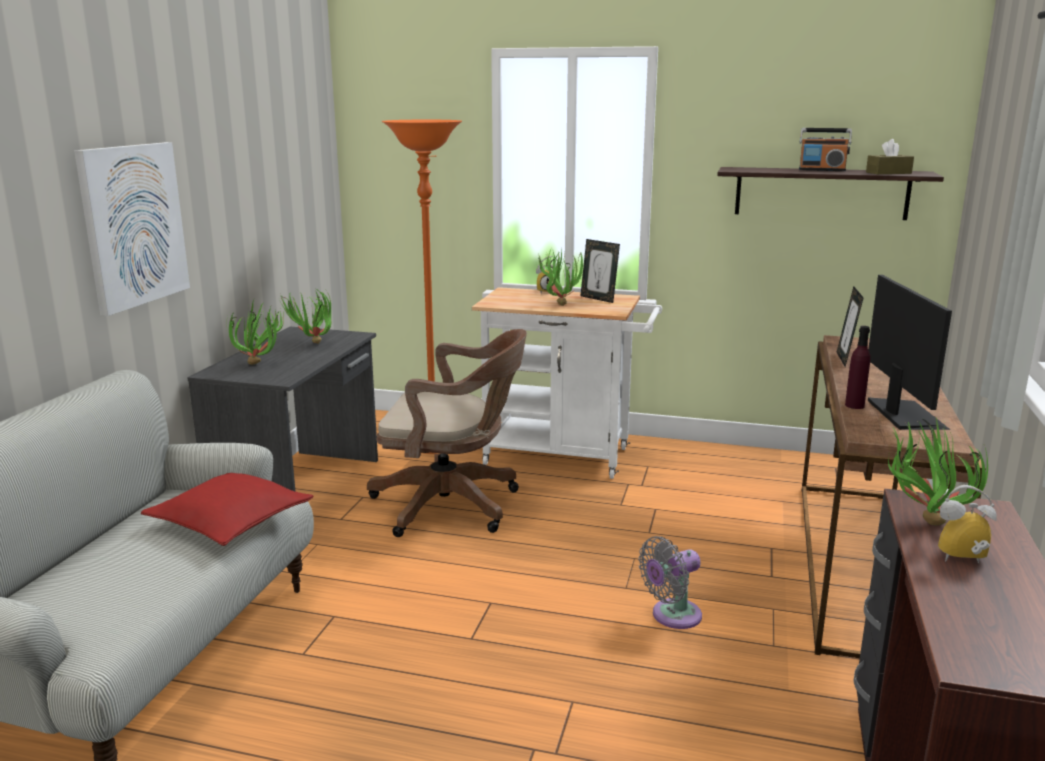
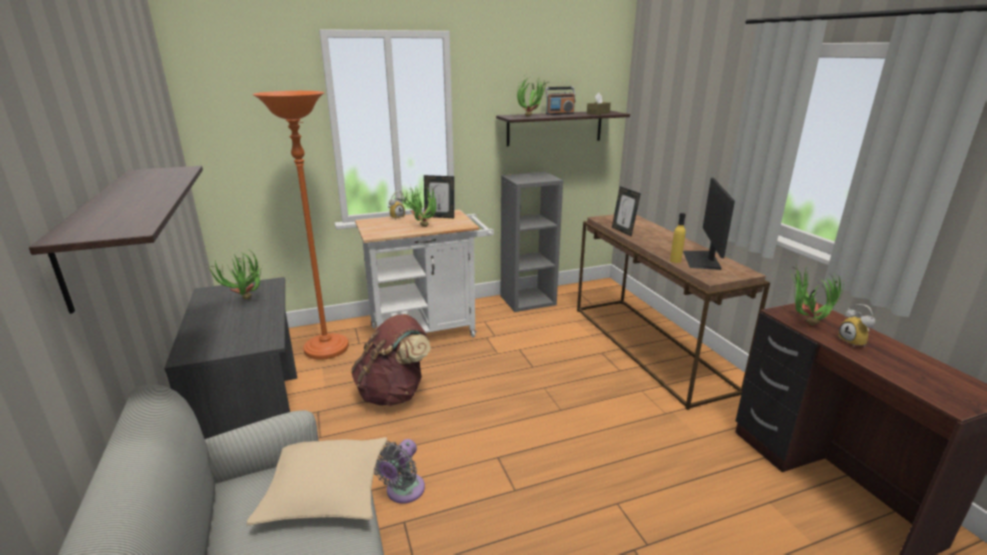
camera: 35 degrees left, 5 degrees up
picture [74,142,190,316] -> shelf [29,166,203,314]
red pillow [141,473,313,546] -> beige pillow [246,437,387,525]
potted plant [227,299,284,365] -> potted plant moved to [517,77,547,117]
brown office chair [367,329,527,537] -> brown backpack [351,314,431,406]
grey fan [638,536,702,629] -> grey fan moved to [374,439,425,504]
purple bottle [845,326,870,409] -> yellow bottle [670,213,686,263]
monitor [868,275,952,430] -> monitor turned 135 degrees counterclockwise [683,178,735,270]
alarm clock [938,485,997,563] -> alarm clock turned 75 degrees counterclockwise [838,304,875,348]
none -> grey bookcase [501,172,563,312]

